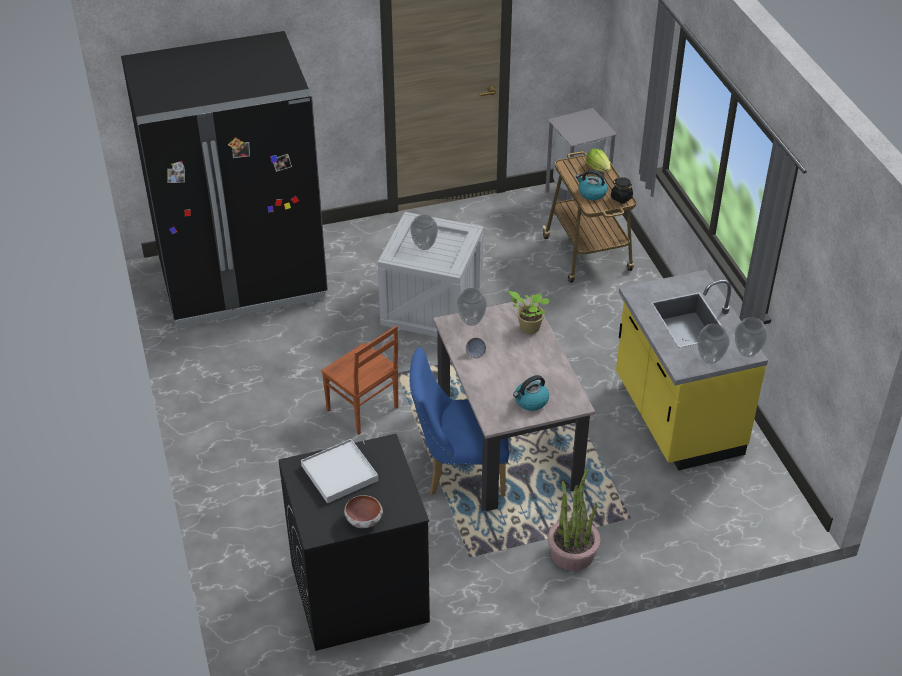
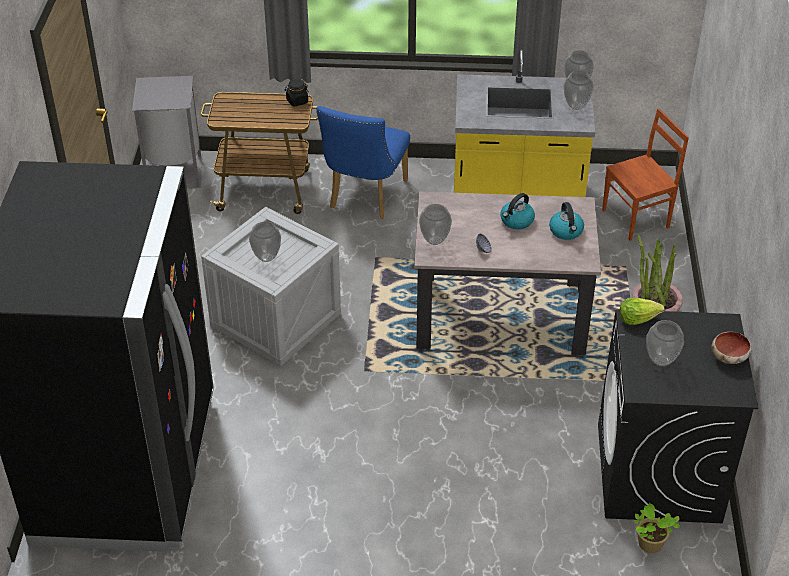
camera: 70 degrees left, 0 degrees up
white tray [301,439,378,503] -> vase [646,320,684,366]
brown chair [321,325,398,435] -> brown chair moved to [602,108,689,241]
blue chair [409,347,509,496] -> blue chair moved to [316,106,410,219]
potted plant [508,291,550,334] -> potted plant moved to [634,503,680,553]
kettle [576,170,607,200] -> kettle moved to [500,193,535,230]
lettuce [586,149,611,173] -> lettuce moved to [620,298,665,325]

